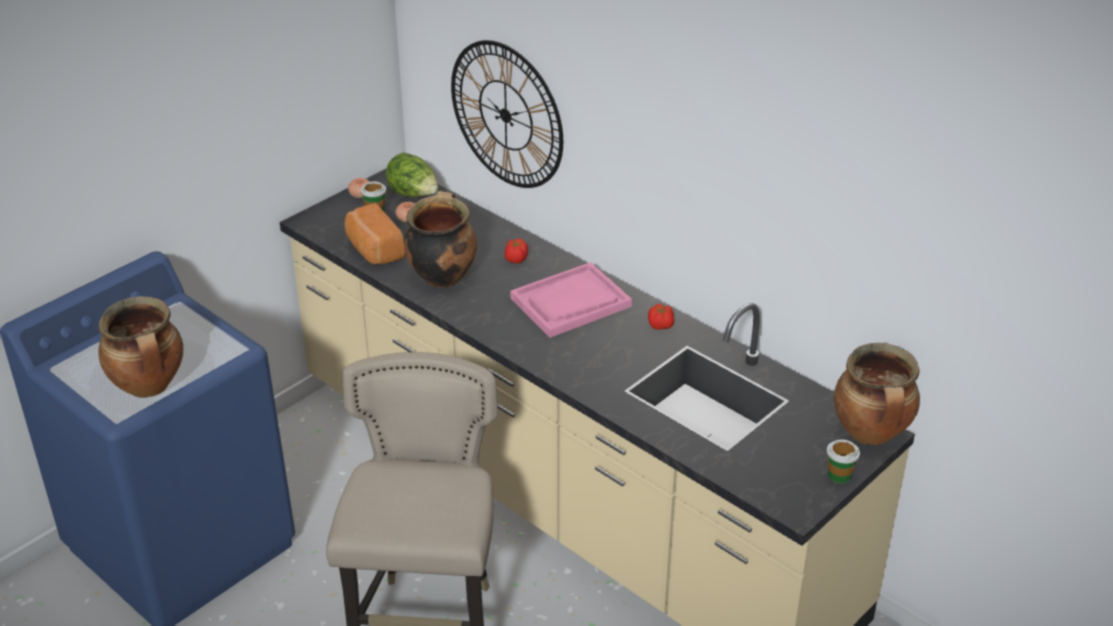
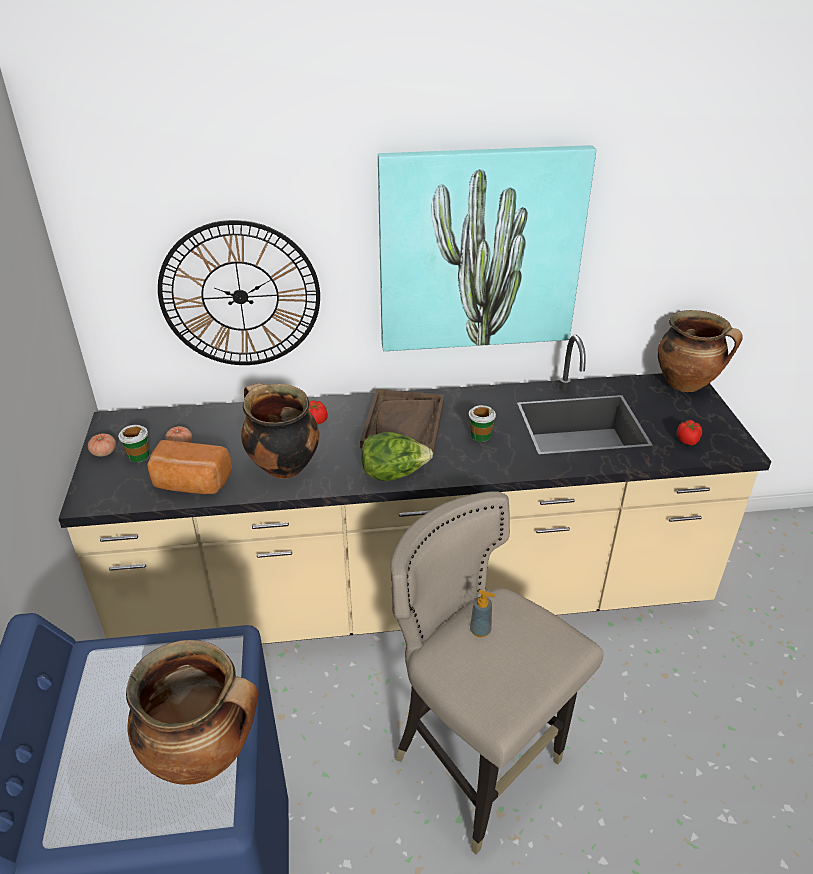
camera: 50 degrees left, 0 degrees up
lettuce [386,152,438,197] -> lettuce moved to [361,432,433,481]
pink tray [510,262,632,338] -> brown tray [360,389,444,455]
tomato [648,304,674,330] -> tomato moved to [677,420,702,445]
cup [827,440,860,483] -> cup moved to [469,405,496,442]
none -> picture [378,145,596,351]
none -> soap dispenser [470,590,495,638]

